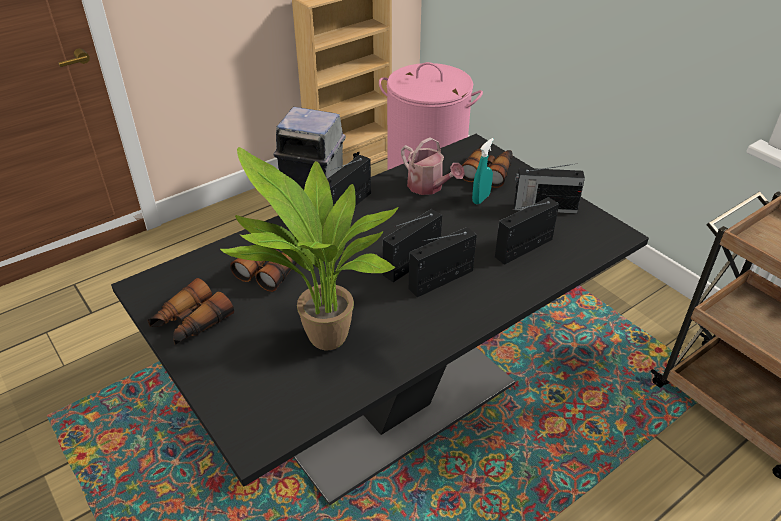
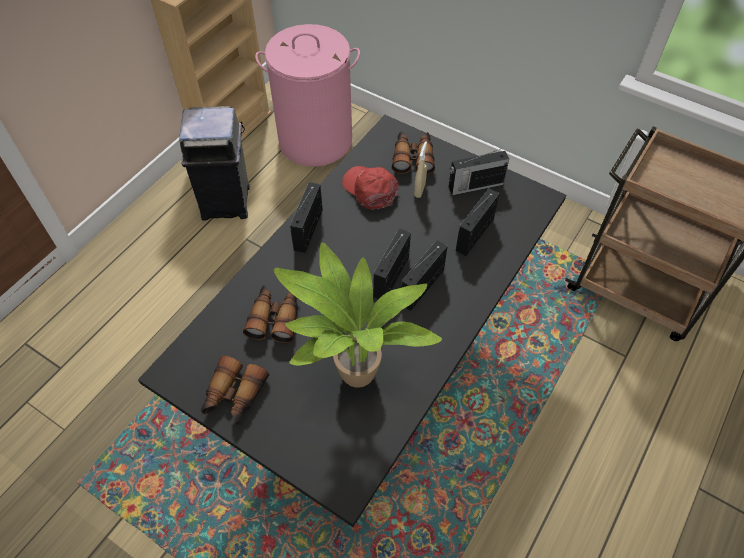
camera: 20 degrees left, 15 degrees up
watering can [401,137,465,195] -> red cap [342,166,399,210]
turquoise spray bottle [472,138,494,204] -> beige spray bottle [414,141,427,198]

